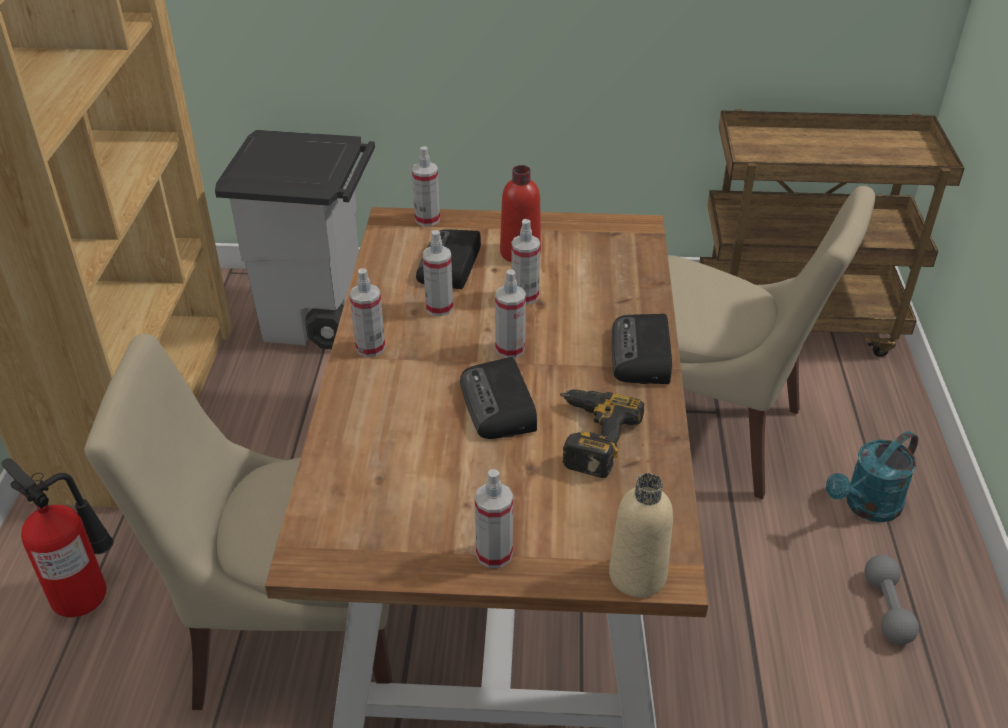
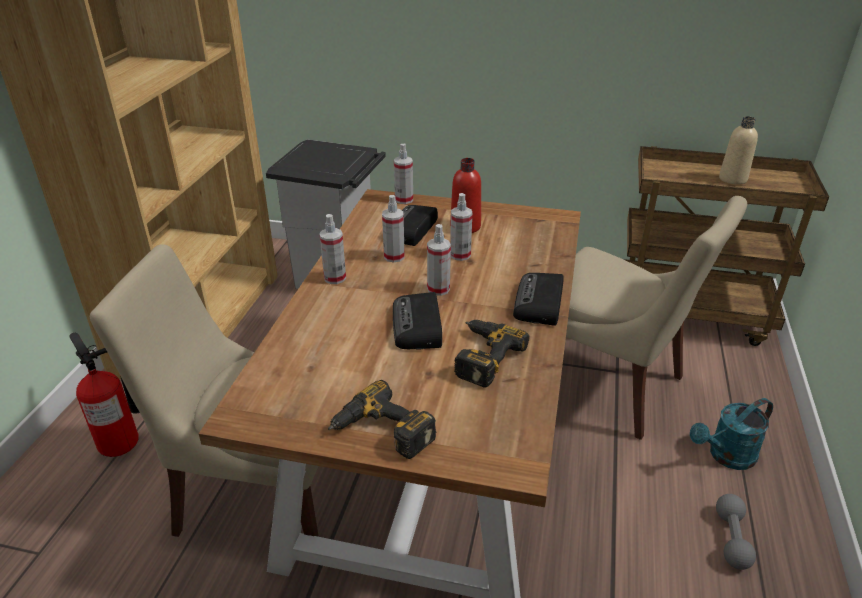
camera: 10 degrees right, 5 degrees down
spray bottle [475,469,513,568] -> power drill [328,380,437,459]
beige bottle [609,473,673,598] -> beige bottle moved to [719,116,758,185]

